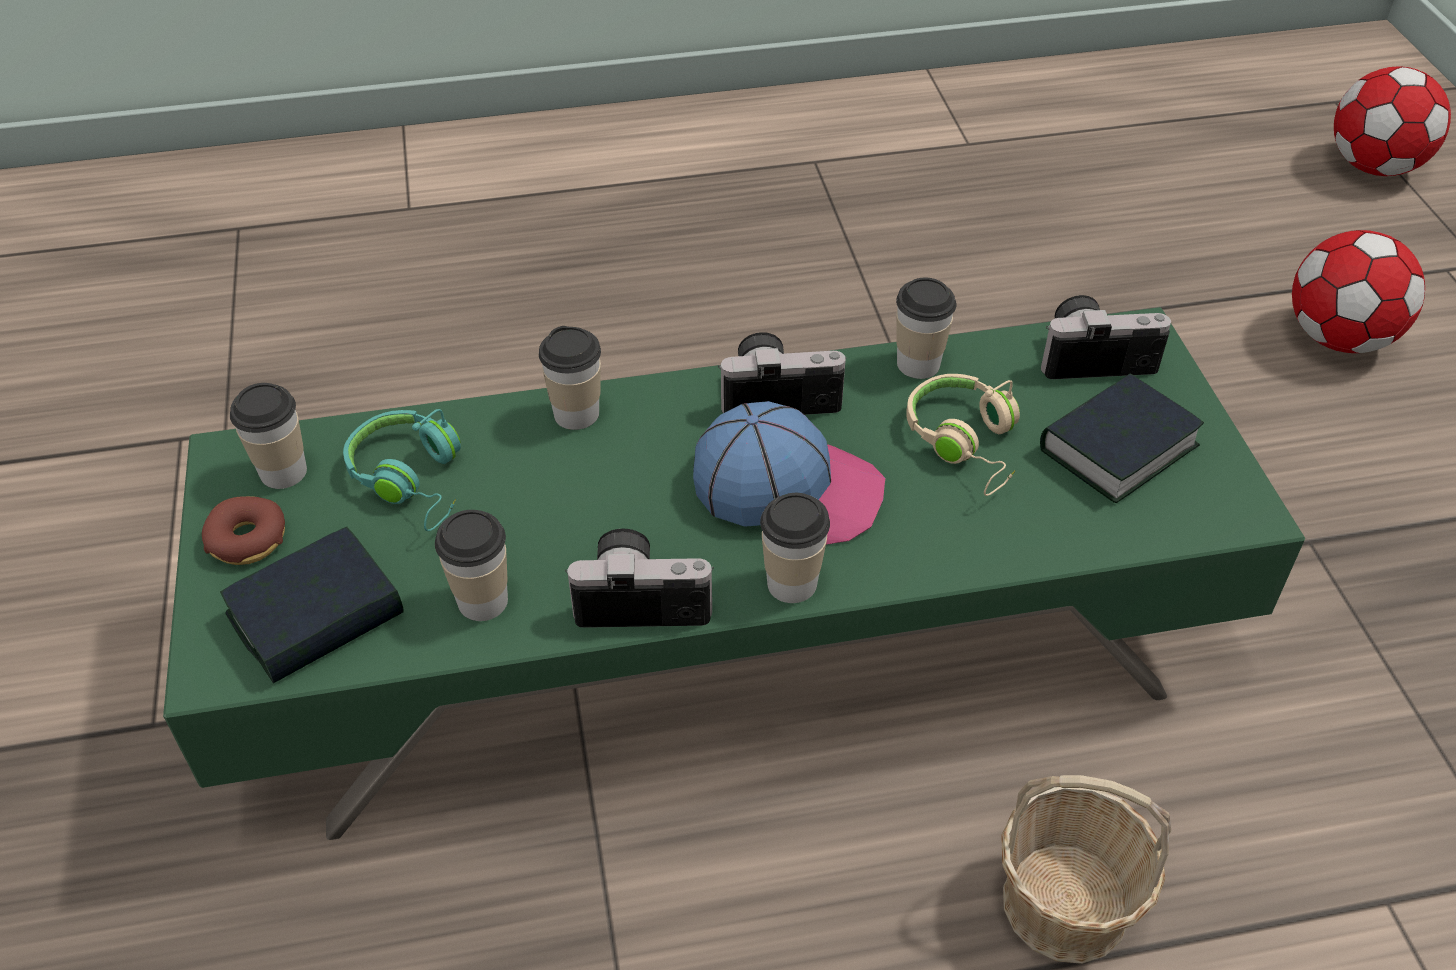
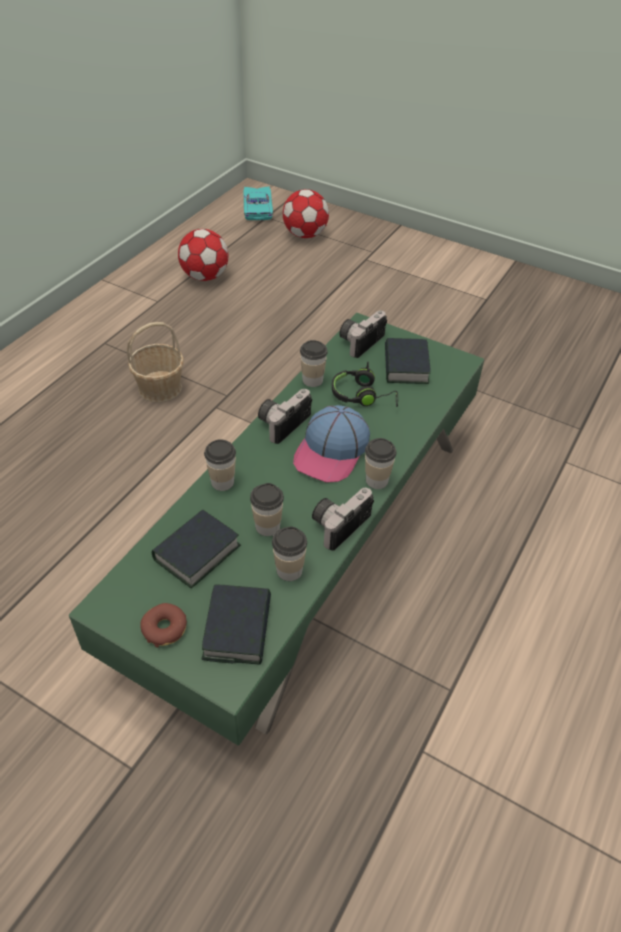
camera: 50 degrees left, 0 degrees up
cup [230,383,307,489] -> cup moved to [250,483,284,536]
turquoise headphones [343,409,461,531] -> book [152,509,241,588]
cap [693,401,885,545] -> cap turned 150 degrees clockwise [293,405,370,483]
beige headphones [906,374,1020,496] -> black headphones [332,362,398,407]
basket [1001,775,1171,964] -> basket moved to [127,322,184,403]
football [1292,230,1425,353] -> football moved to [178,229,229,281]
none -> turquoise toy car [243,186,273,220]

